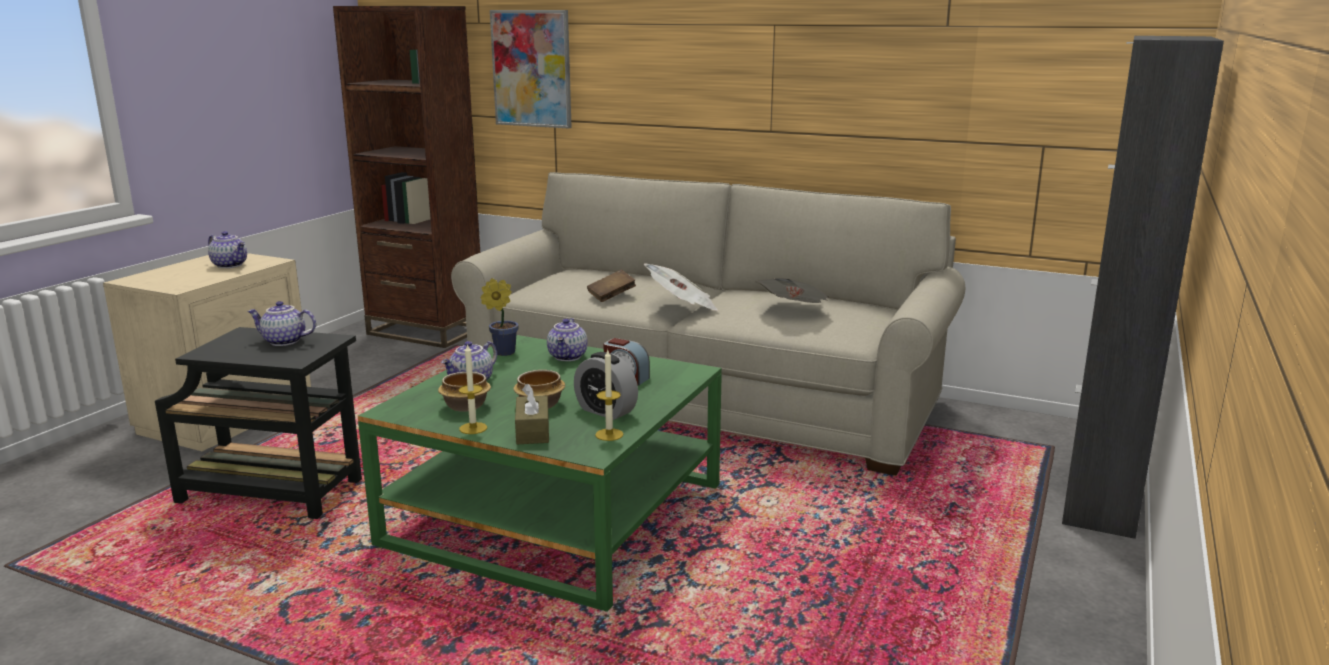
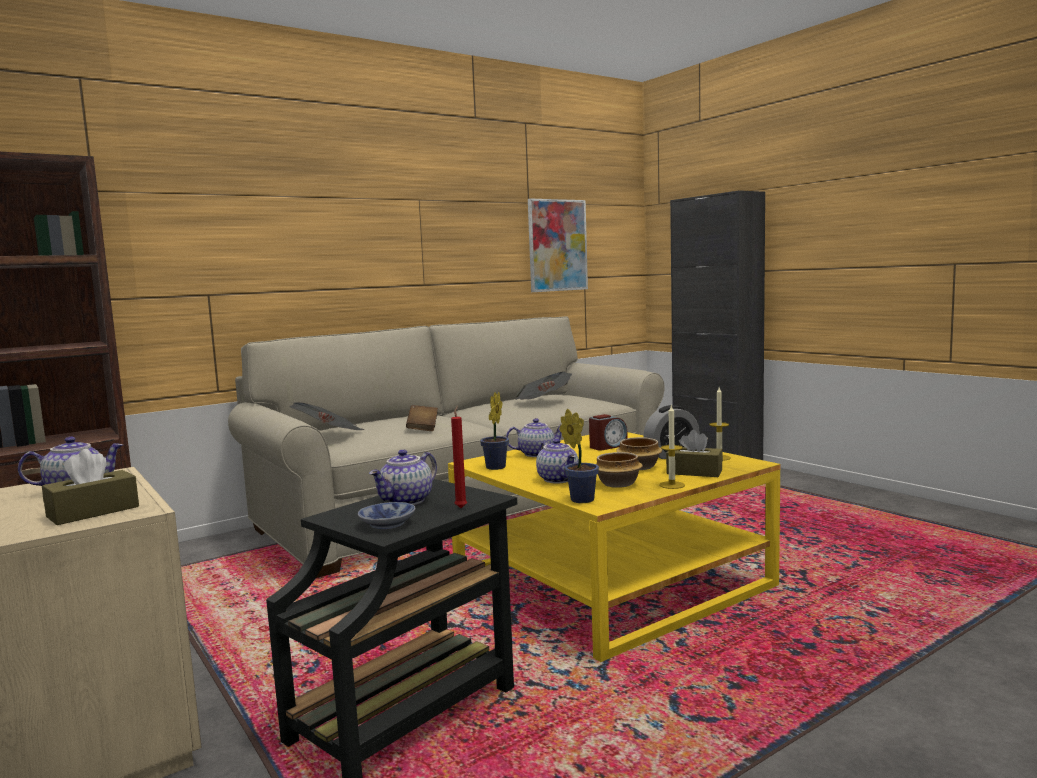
camera: 60 degrees left, 10 degrees down
green coffee table [358,335,722,612] -> yellow coffee table [448,432,780,662]
picture [490,10,572,128] -> picture moved to [528,198,588,292]
teapot [547,318,587,361] -> teapot turned 45 degrees counterclockwise [506,418,562,457]
newspaper [644,263,718,311] -> newspaper moved to [290,402,365,430]
none -> brown tissue box [42,449,139,525]
none -> bowl [358,502,415,530]
none -> red candle [451,406,467,508]
none -> potted plant [559,409,599,503]

